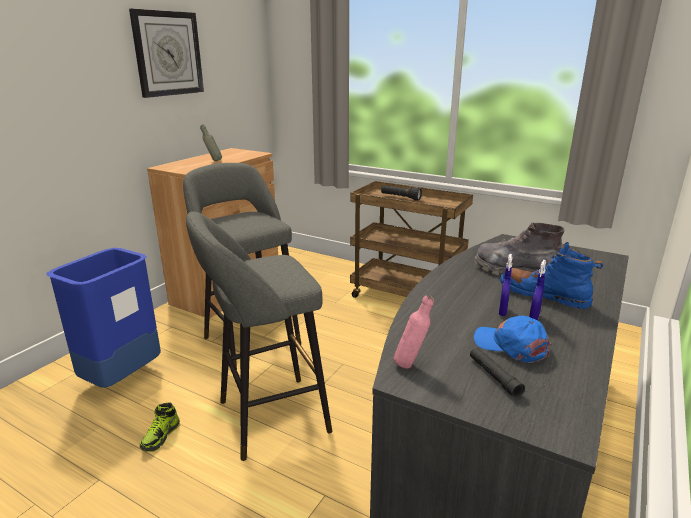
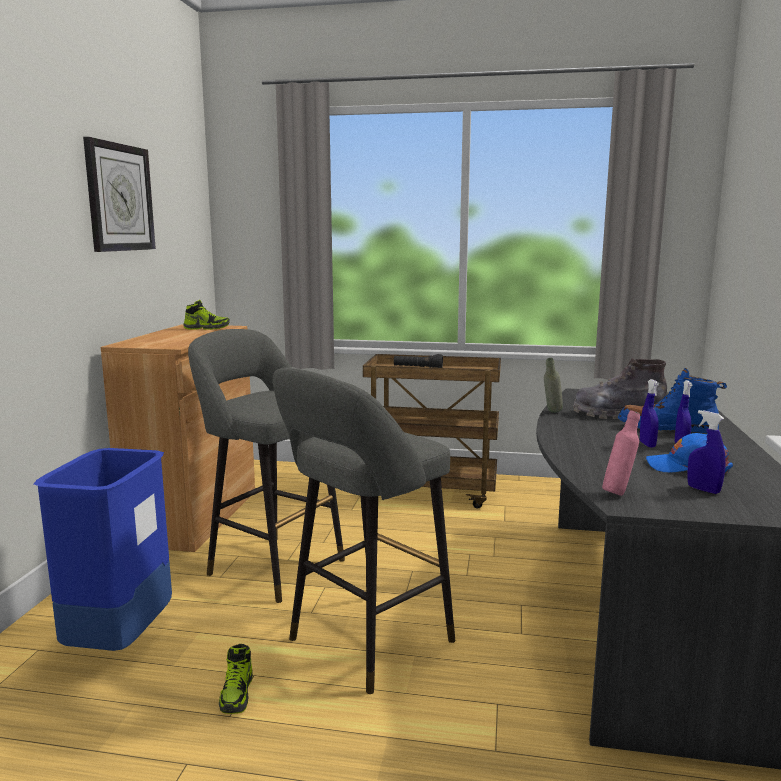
camera: 20 degrees left, 10 degrees down
grey bottle [200,124,222,161] -> grey bottle moved to [544,358,563,413]
black flashlight [470,347,525,398] -> blue spray bottle [687,410,726,494]
none -> shoe [183,300,230,330]

